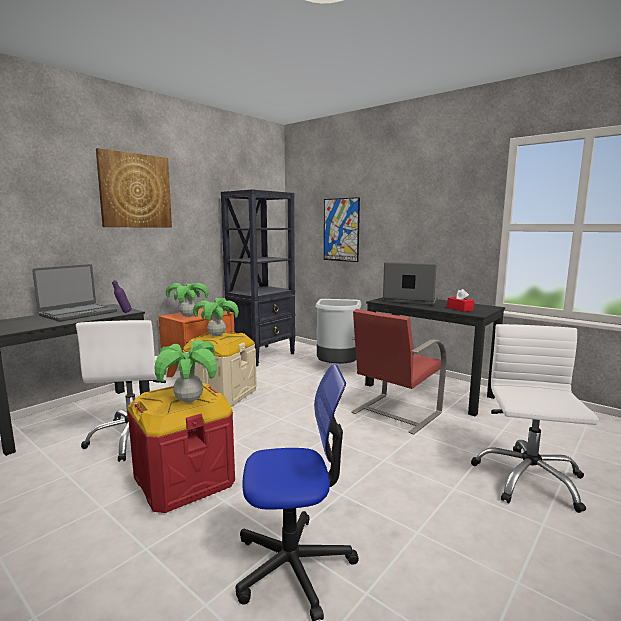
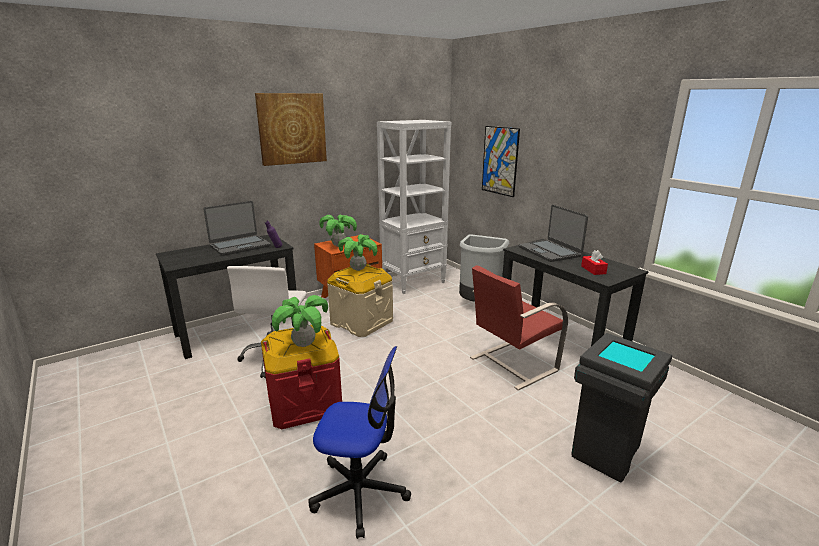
camera: 15 degrees right, 10 degrees up
black bookcase [221,189,296,367] -> white bookcase [377,120,451,294]
laptop [383,262,437,305] -> laptop turned 150 degrees counterclockwise [519,205,588,262]
white office chair [471,324,599,513] -> grey trash can [571,333,672,482]

